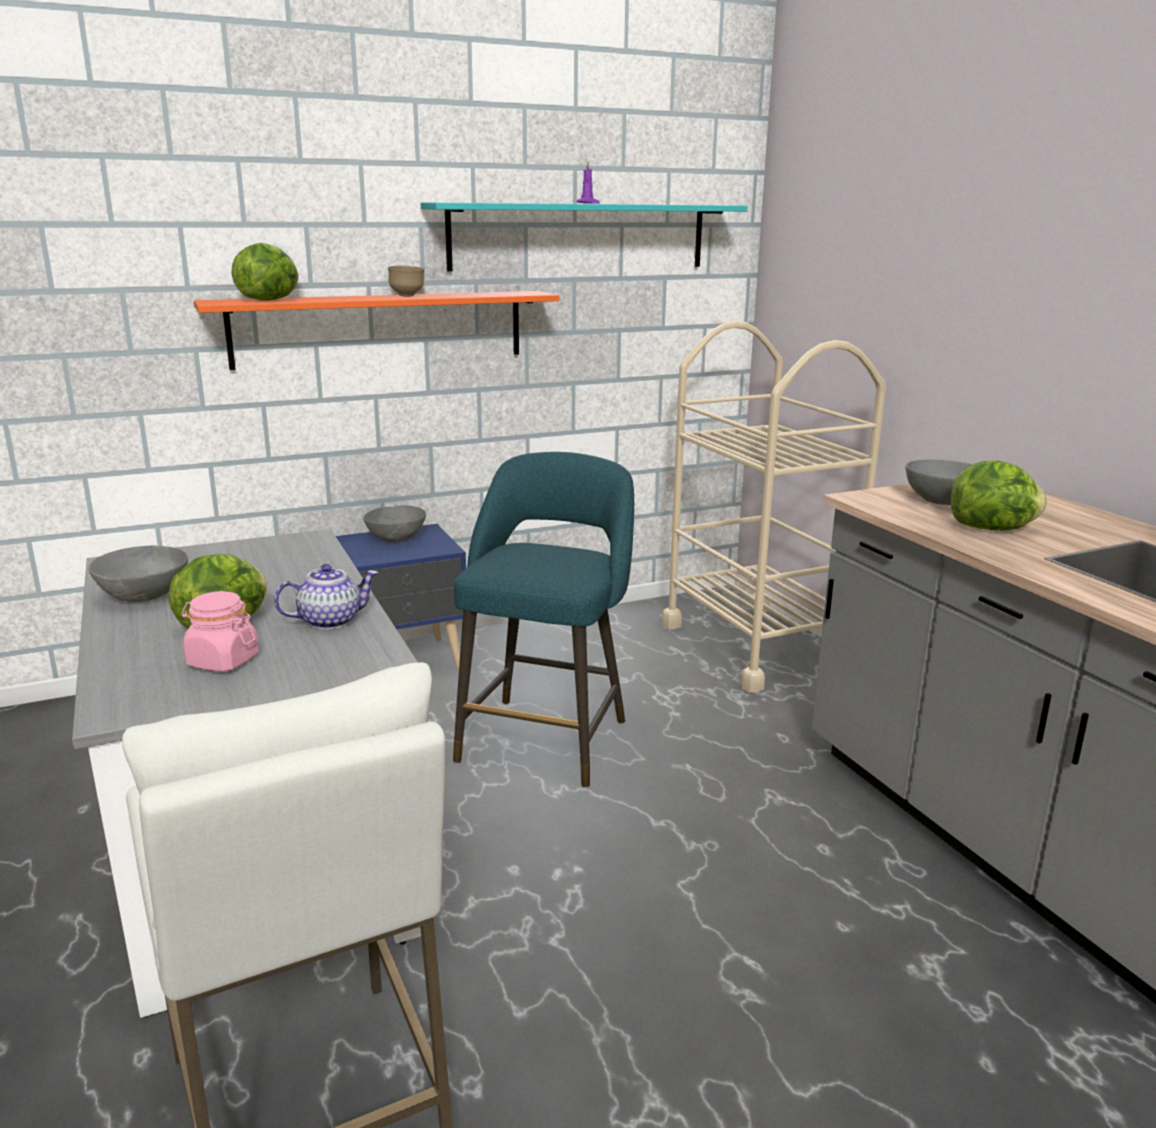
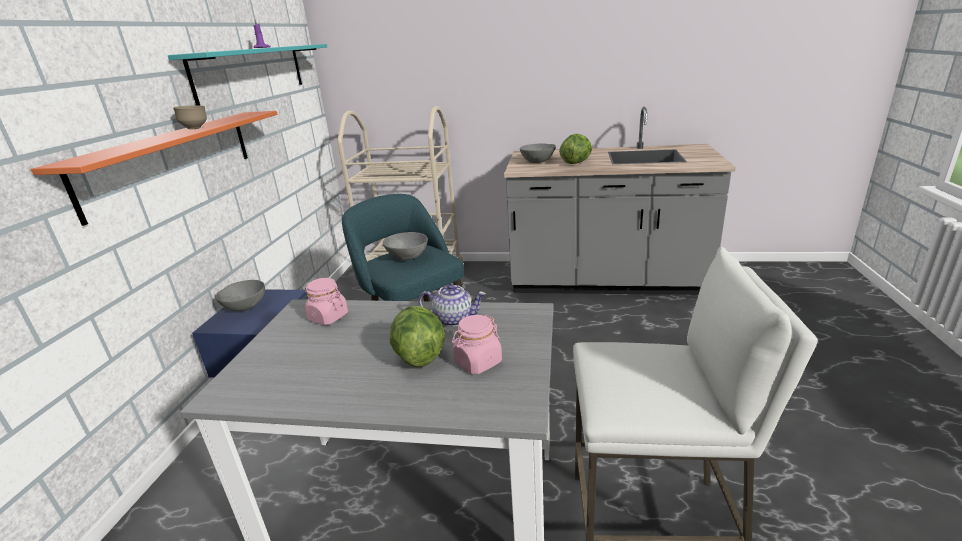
camera: 55 degrees left, 5 degrees up
grey bowl [88,546,188,602] -> grey bowl moved to [383,232,428,260]
lettuce [232,243,299,301] -> none
teapot [274,564,378,630] -> teapot turned 90 degrees clockwise [418,284,486,327]
none -> pink jar [305,278,348,325]

